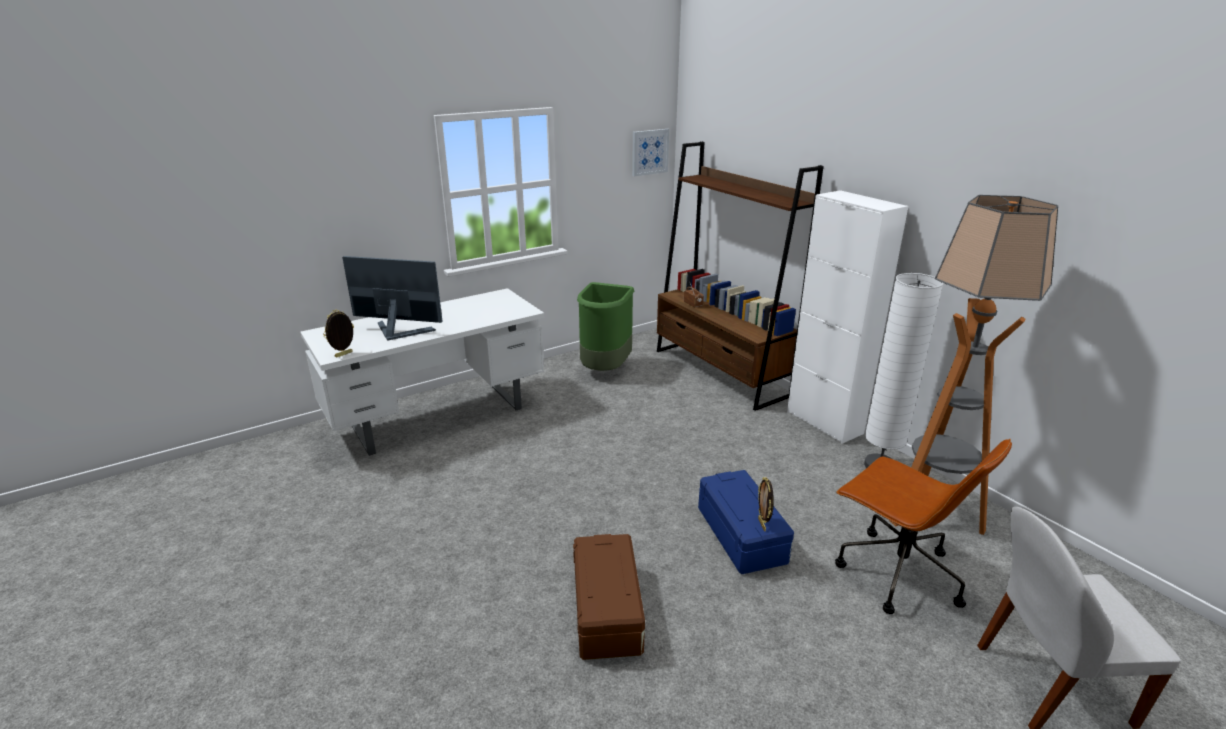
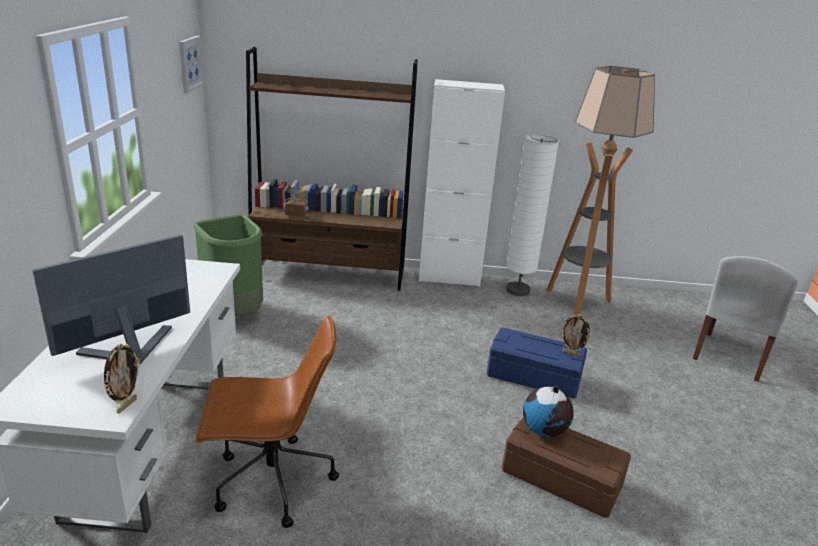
camera: 55 degrees left, 0 degrees up
picture frame [323,310,354,358] -> picture frame turned 150 degrees counterclockwise [104,344,140,414]
brown office chair [835,439,1012,614] -> brown office chair moved to [195,315,339,528]
none -> globe [523,386,574,437]

